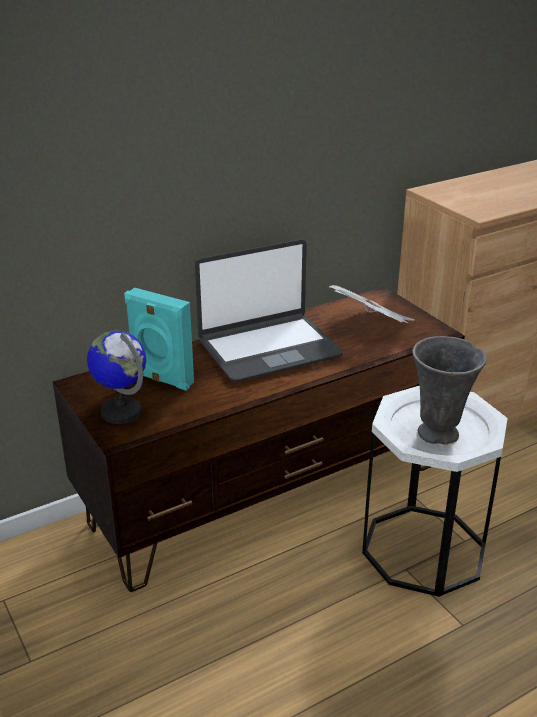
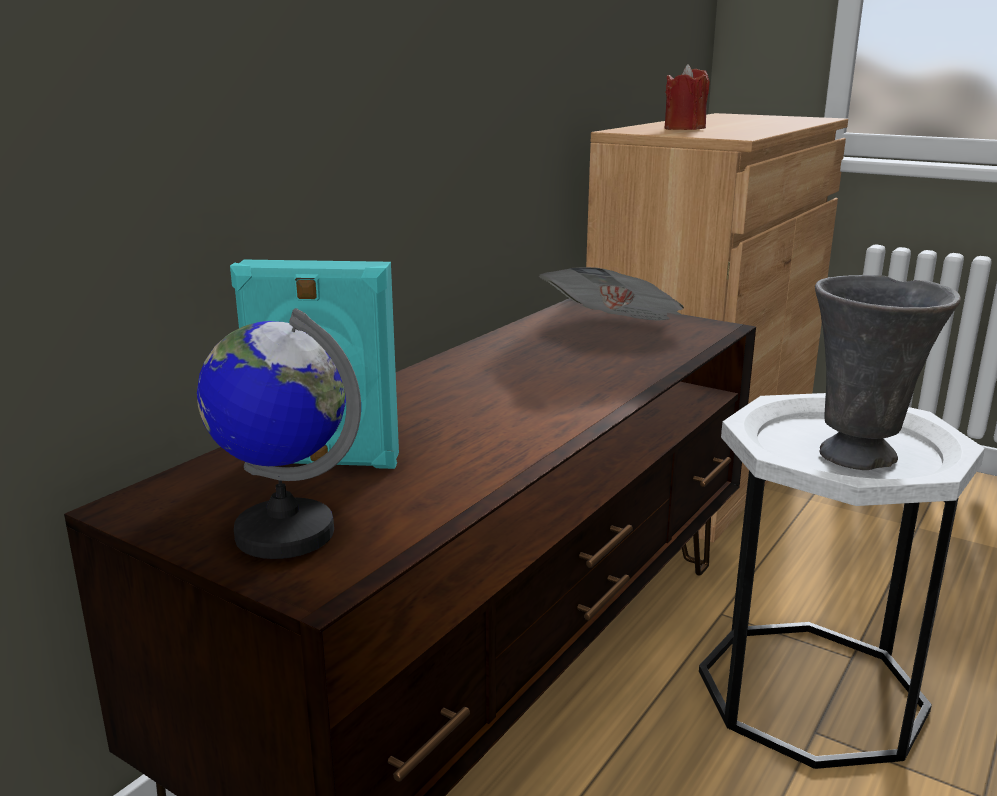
camera: 25 degrees left, 10 degrees down
laptop [195,239,343,383] -> none
none -> red candle [664,64,710,130]

